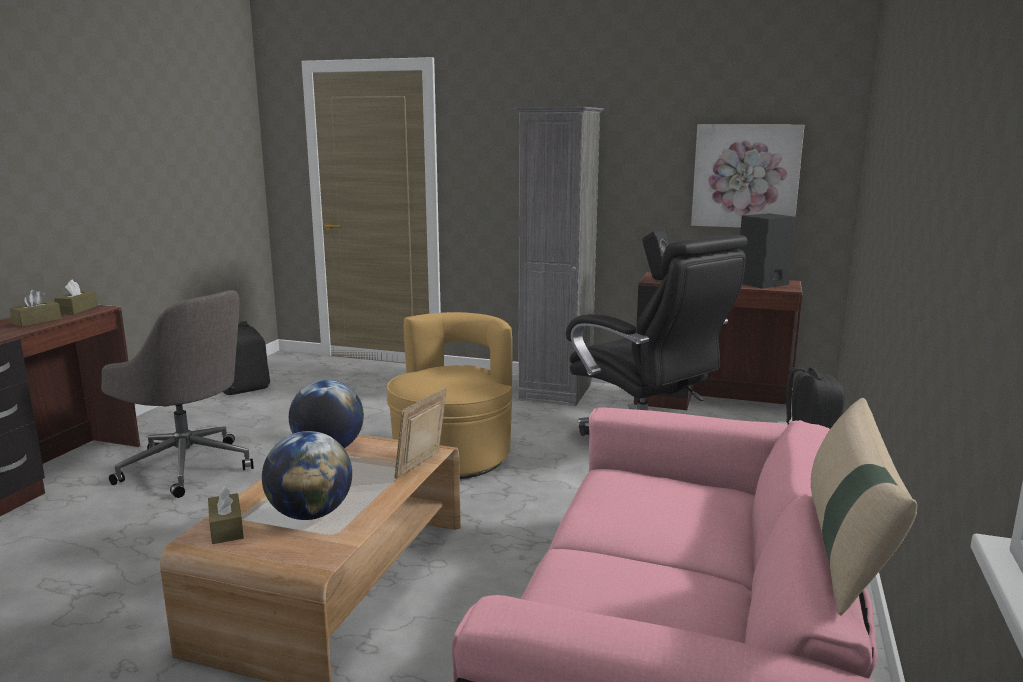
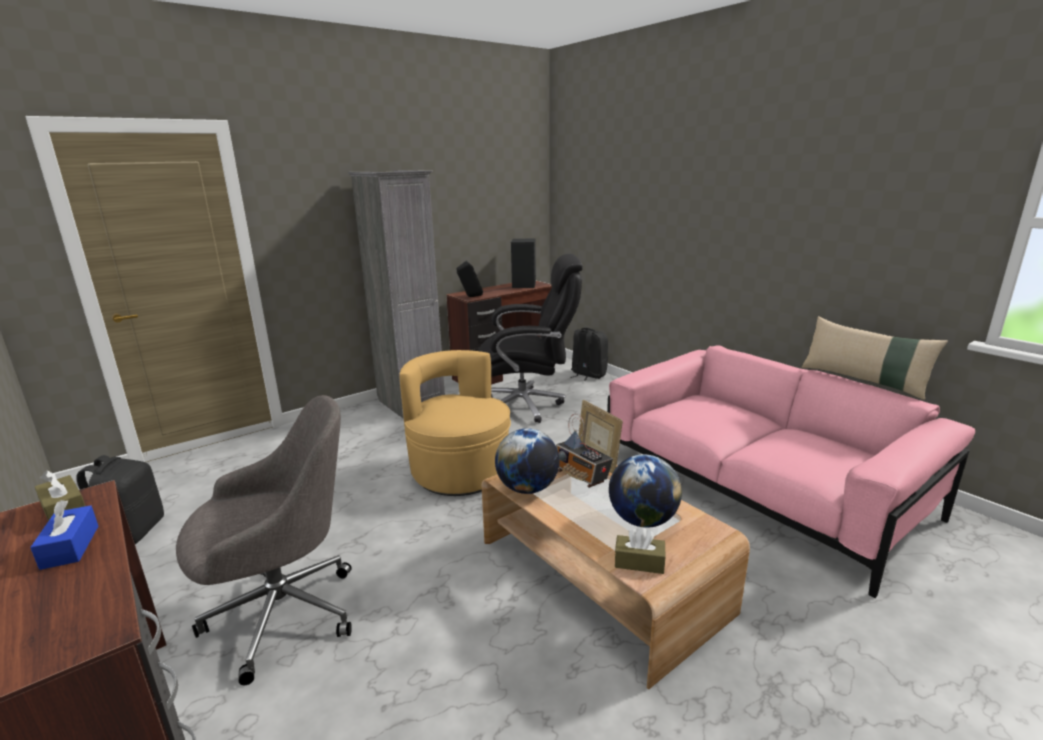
camera: 55 degrees left, 5 degrees up
brown tissue box [9,290,61,327] -> blue tissue box [30,500,98,570]
picture [691,125,804,228] -> none
none -> radio [556,414,613,488]

